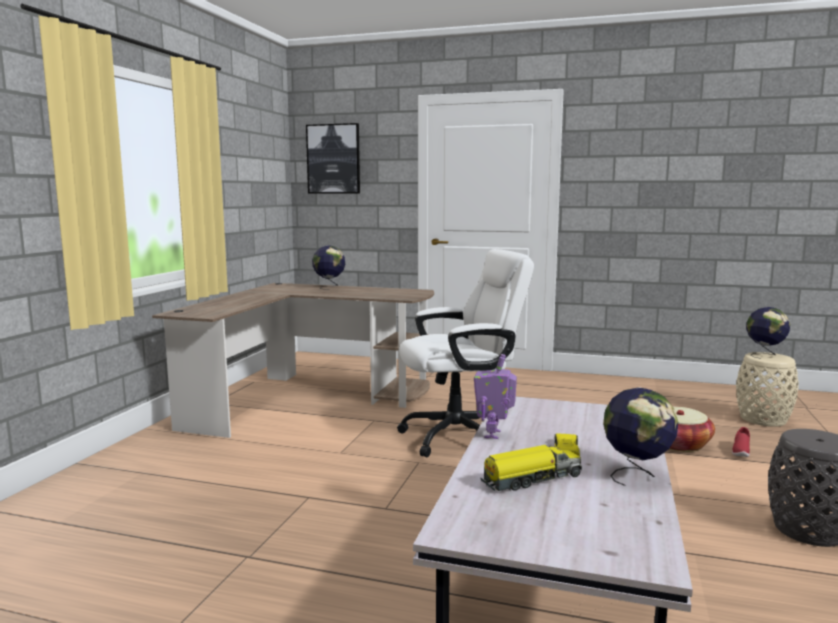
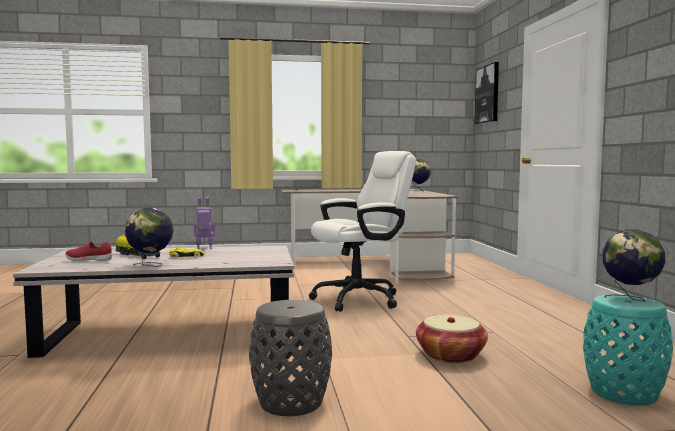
camera: 65 degrees right, 5 degrees down
white office chair [397,249,534,457] -> white office chair turned 75 degrees counterclockwise [308,151,416,312]
red shoe [732,427,750,457] -> red shoe moved to [65,241,112,261]
beige stool [736,352,799,427] -> turquoise stool [583,294,673,406]

